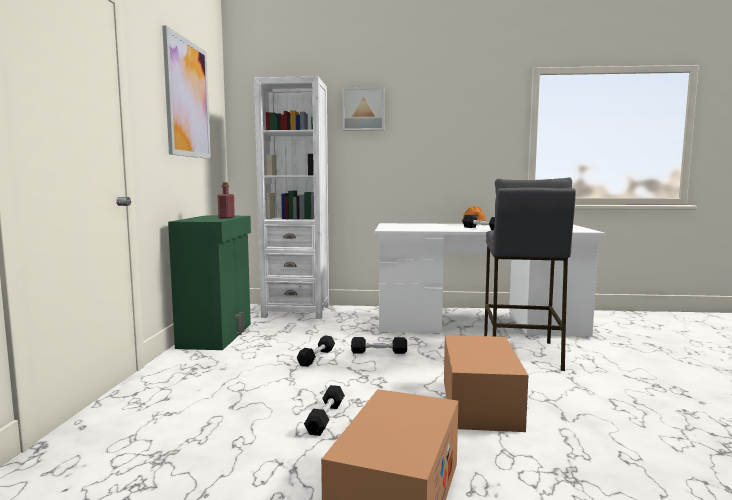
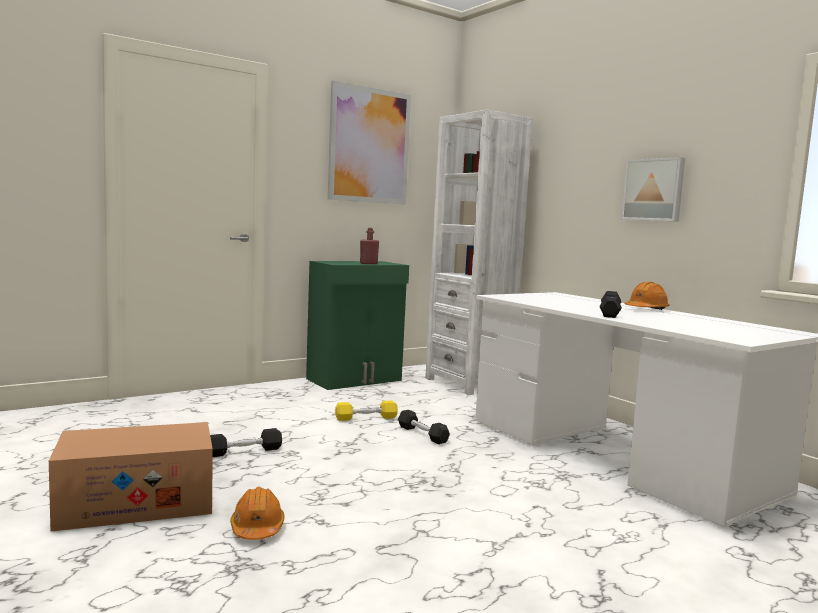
camera: 50 degrees right, 0 degrees up
black dumbbell [297,336,335,367] -> yellow dumbbell [335,401,398,421]
picture [343,87,384,131] -> picture moved to [621,157,685,222]
cardboard box [444,335,528,432] -> none
grey stool [484,177,576,371] -> none
none -> orange hard hat [230,487,285,540]

